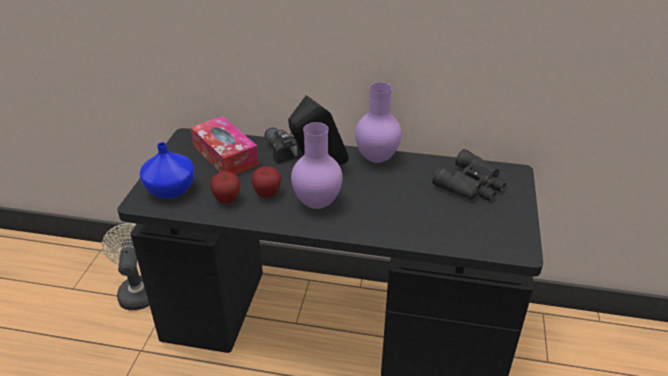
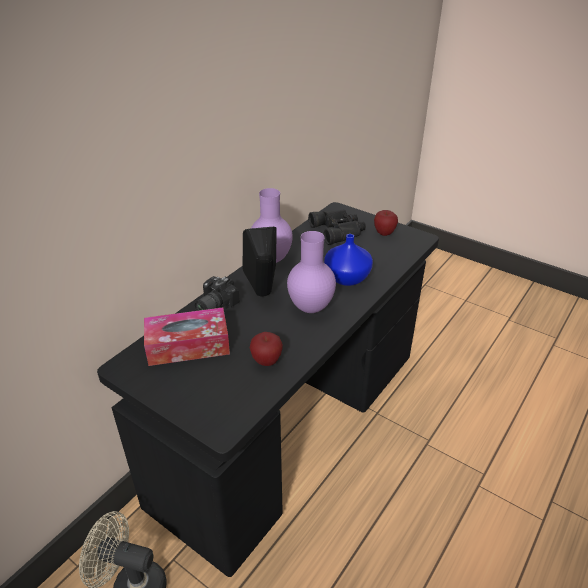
camera: 65 degrees left, 0 degrees up
blue vase [140,142,195,199] -> blue vase moved to [324,234,373,286]
apple [251,166,281,197] -> apple moved to [374,210,398,236]
camera [265,127,303,164] -> camera turned 45 degrees counterclockwise [195,276,240,311]

